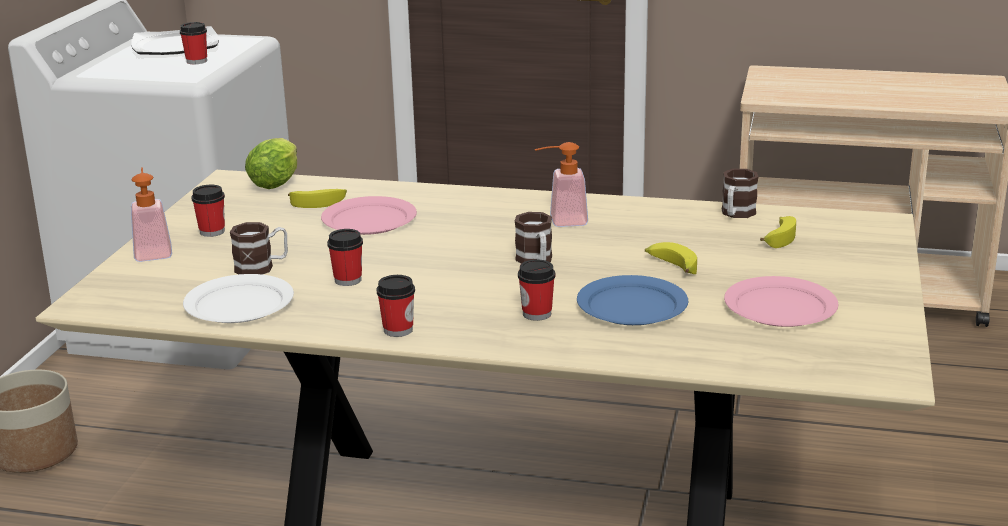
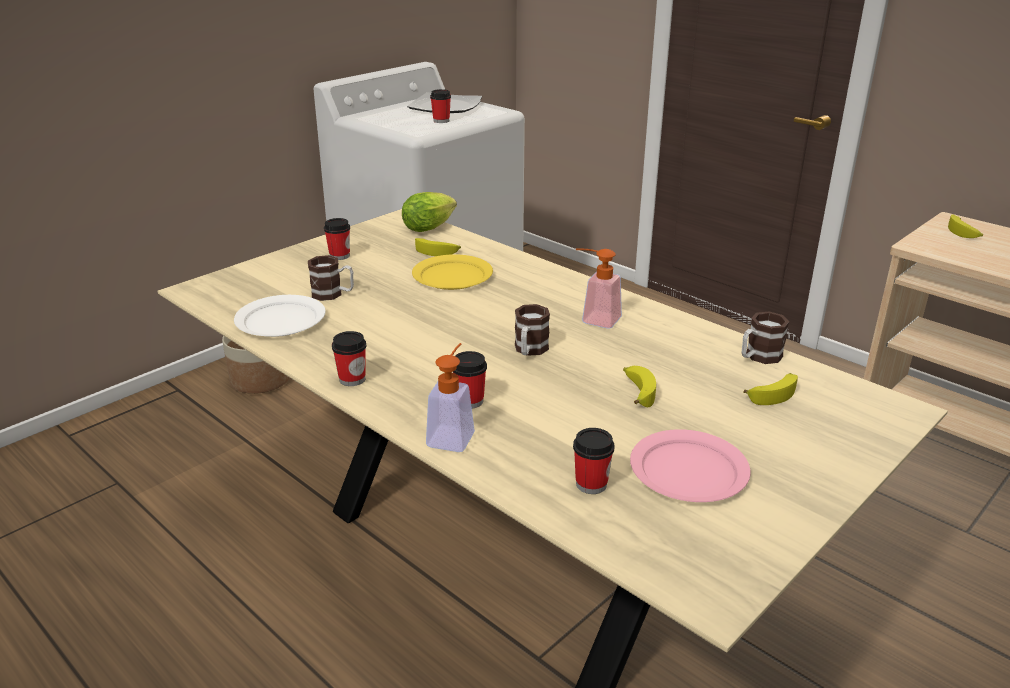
camera: 30 degrees right, 5 degrees up
soap dispenser [131,167,172,262] -> soap dispenser moved to [426,343,475,452]
pink plate [321,196,417,235] -> yellow plate [412,254,493,290]
cup [327,229,363,286] -> cup moved to [573,428,615,494]
blue plate [577,275,689,325] -> none
none -> banana [948,214,983,238]

